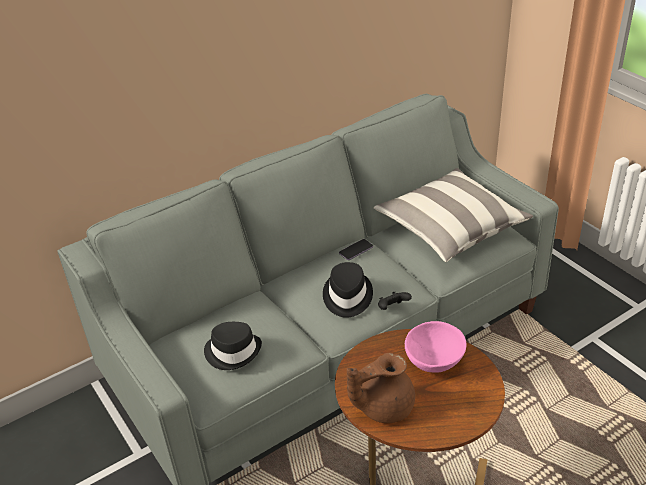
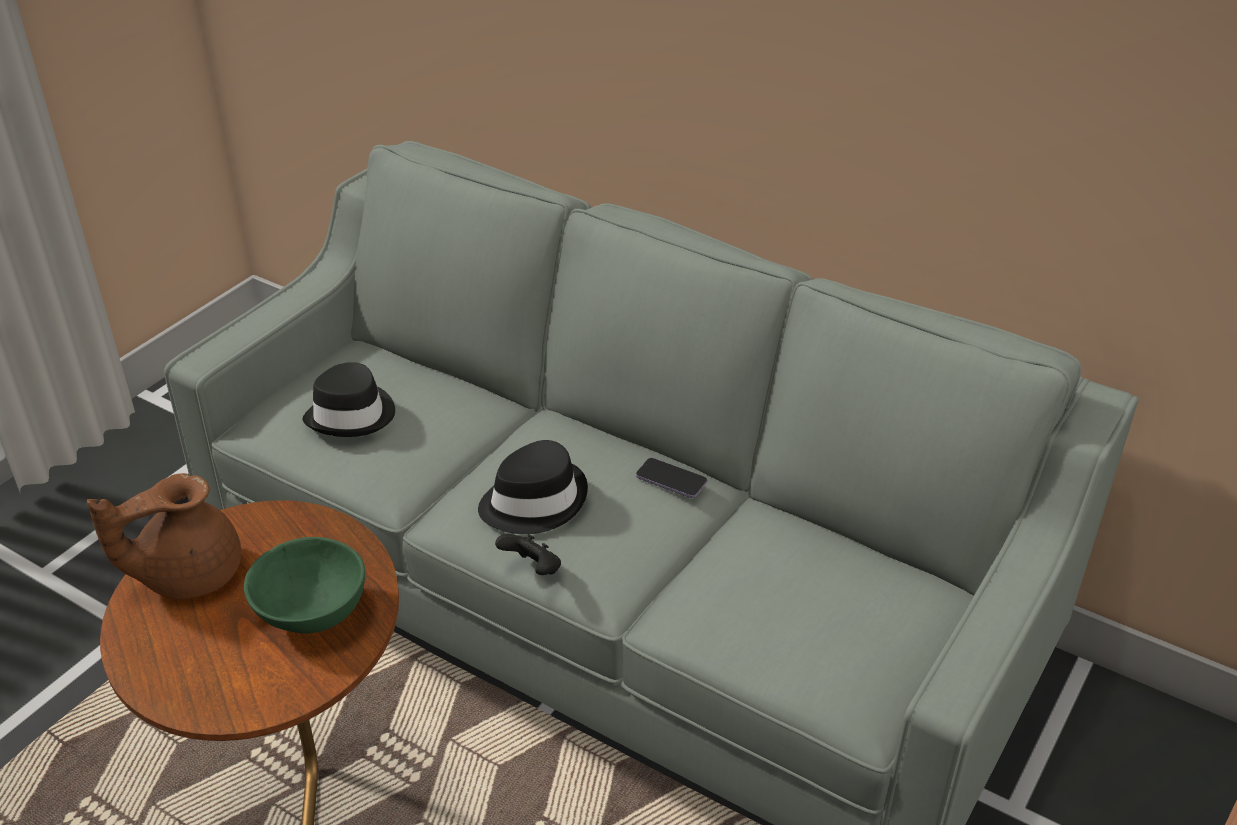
camera: 65 degrees right, 0 degrees up
brown teapot [347,353,415,423] -> brown teapot turned 75 degrees counterclockwise [87,473,241,599]
pillow [374,168,533,262] -> none
pink bowl [405,321,466,373] -> green bowl [244,537,365,633]

